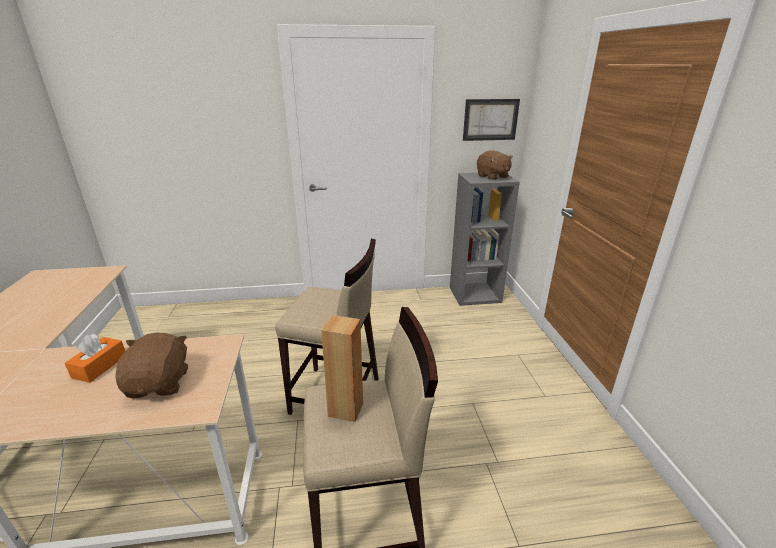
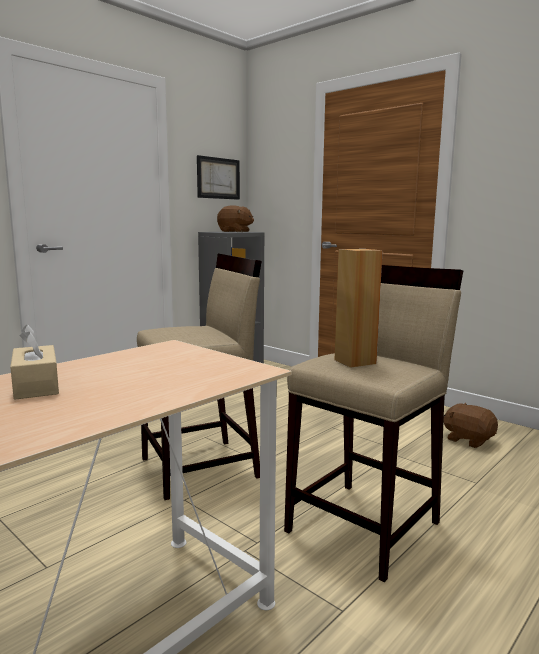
camera: 40 degrees left, 15 degrees down
orange tissue box [64,334,125,383] -> beige tissue box [10,324,59,399]
brown plush toy [116,333,188,398] -> brown plush toy moved to [443,403,498,448]

